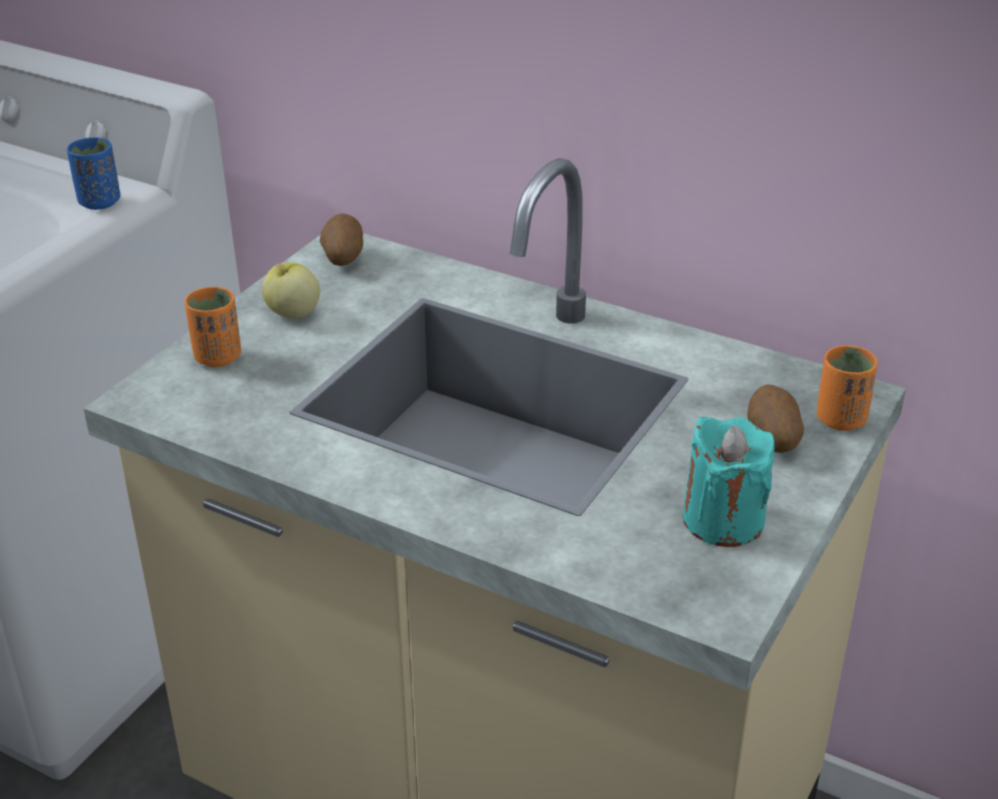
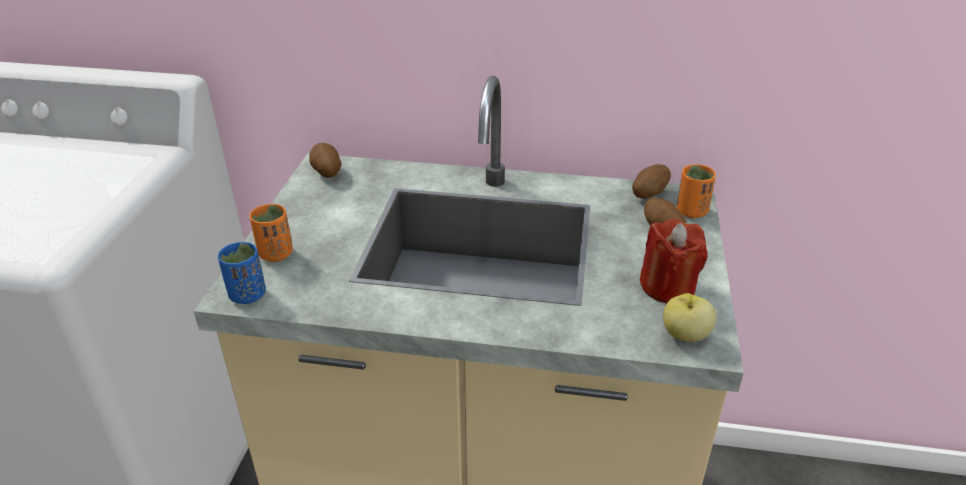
camera: 20 degrees left, 0 degrees up
blue cup [67,137,120,210] -> blue cup moved to [218,242,266,304]
apple [262,262,320,319] -> apple moved to [663,293,716,342]
turquoise candle [682,417,775,547] -> red candle [640,218,707,303]
none -> potato [632,164,671,199]

